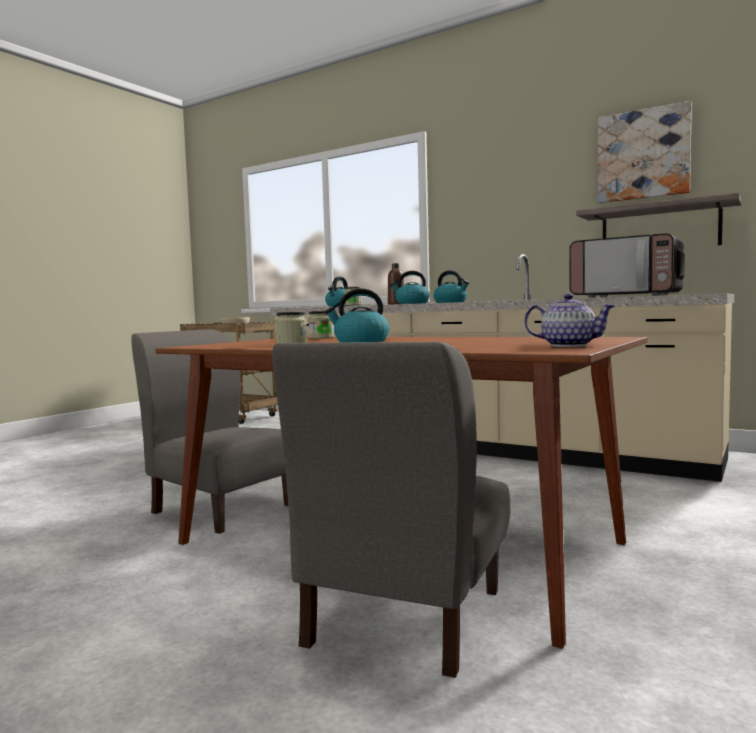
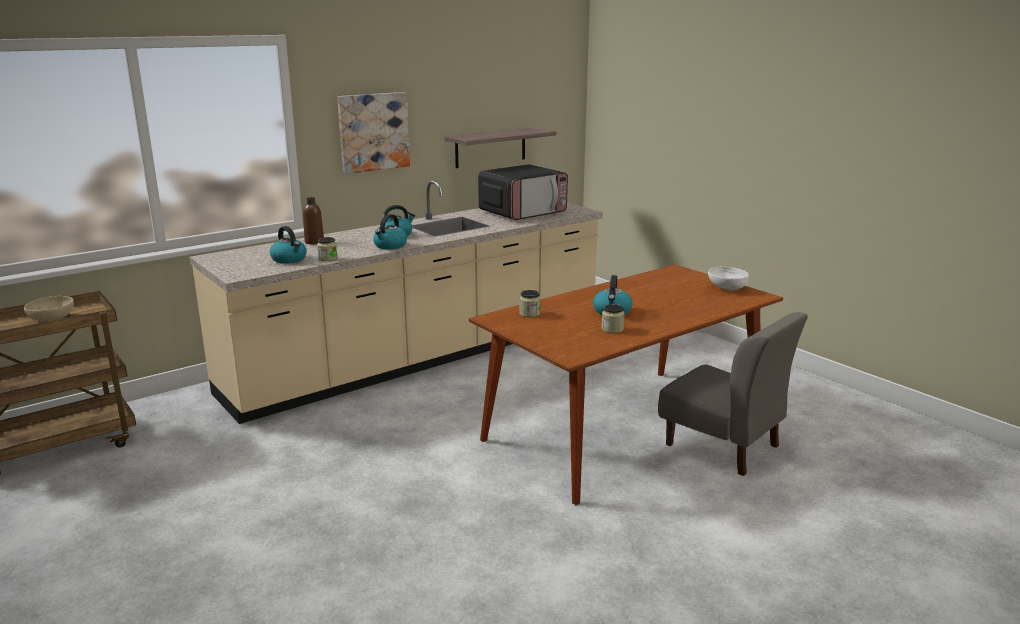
camera: 70 degrees left, 15 degrees up
grey chair [131,329,288,534] -> none
teapot [524,294,615,347] -> white bowl [708,267,749,290]
picture [598,101,692,203] -> picture moved to [337,92,410,174]

